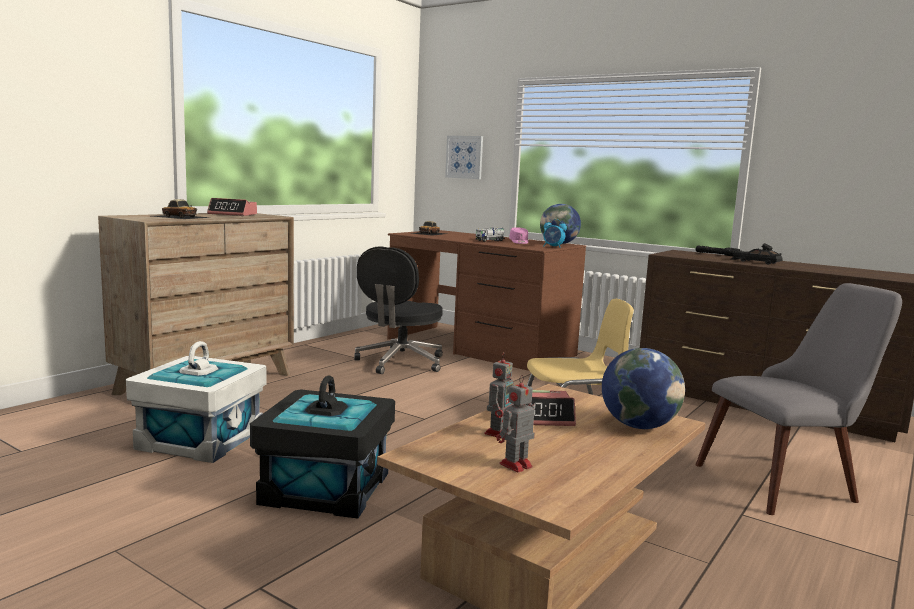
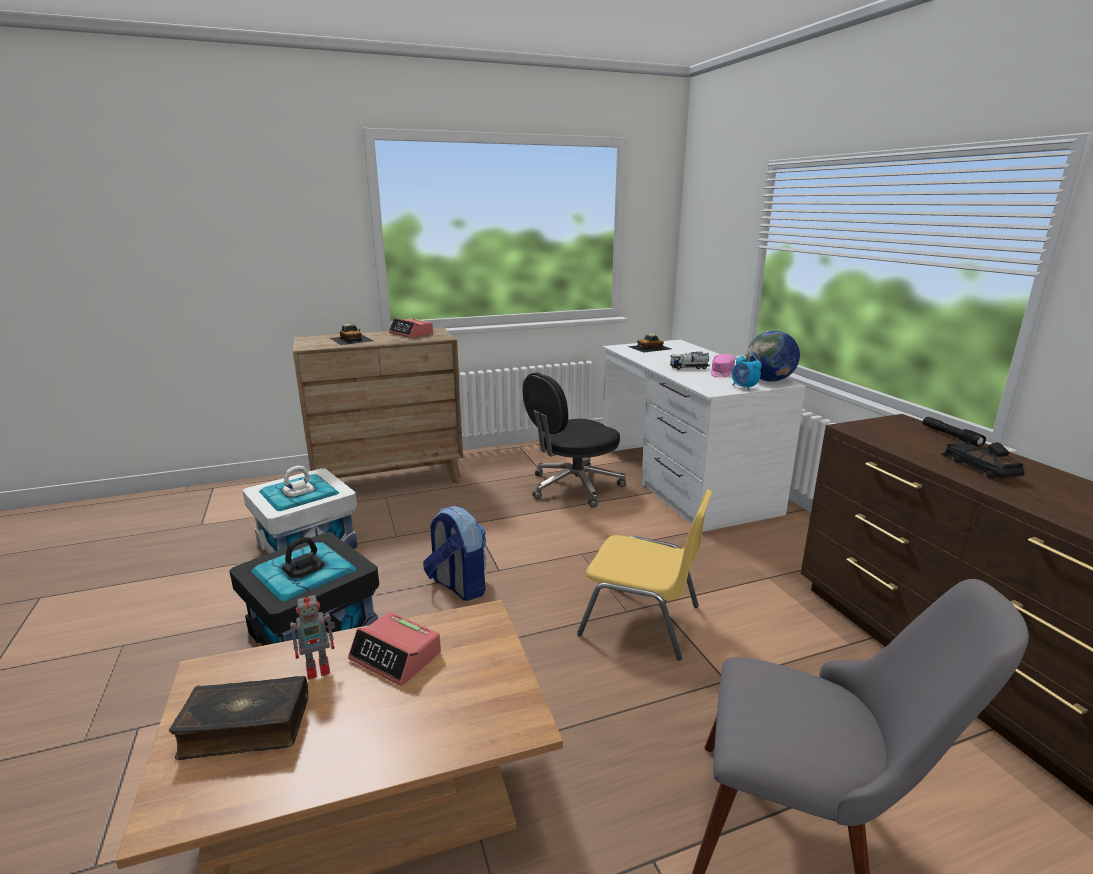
camera: 35 degrees right, 10 degrees up
brown desk [387,230,586,371] -> white desk [603,340,806,532]
picture [445,136,483,179] -> none
toy robot [497,375,535,473] -> book [169,676,308,760]
globe [602,348,685,429] -> none
none -> backpack [423,506,486,601]

